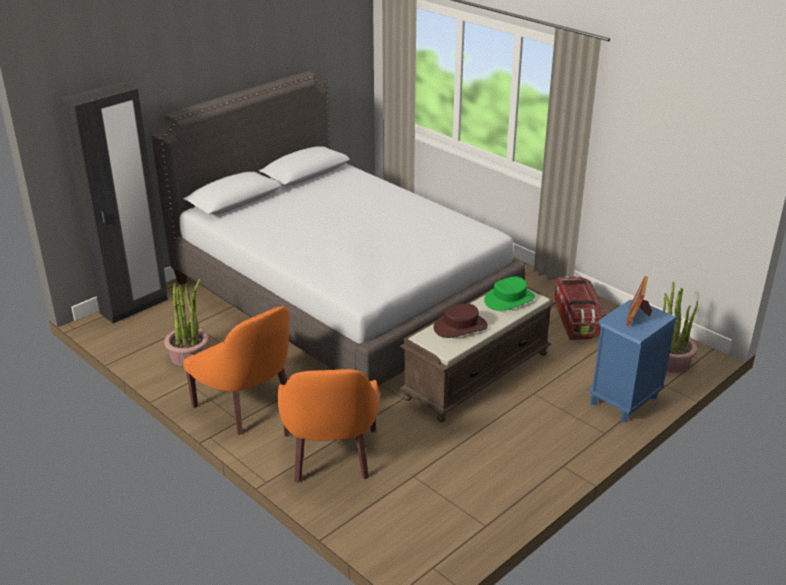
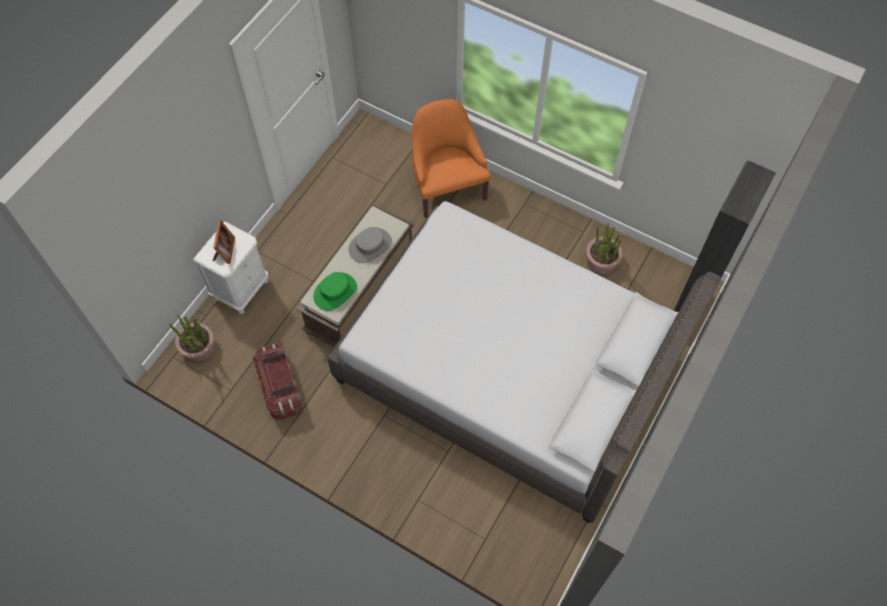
camera: 165 degrees right, 30 degrees up
orange armchair [184,306,290,435] -> none
brown hat [433,304,488,338] -> grey hat [348,227,392,263]
blue nightstand [589,300,677,422] -> white nightstand [193,221,268,314]

